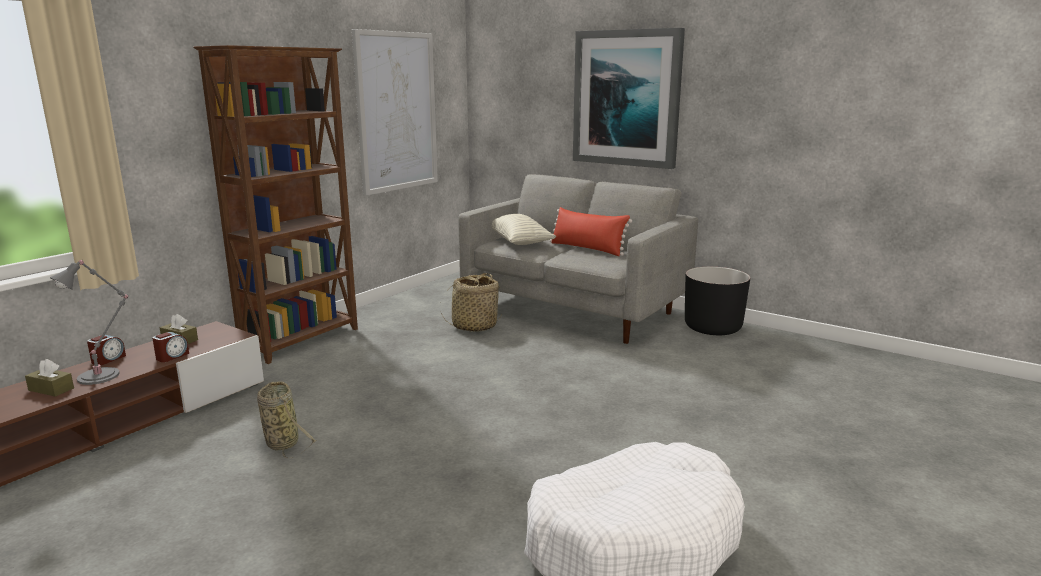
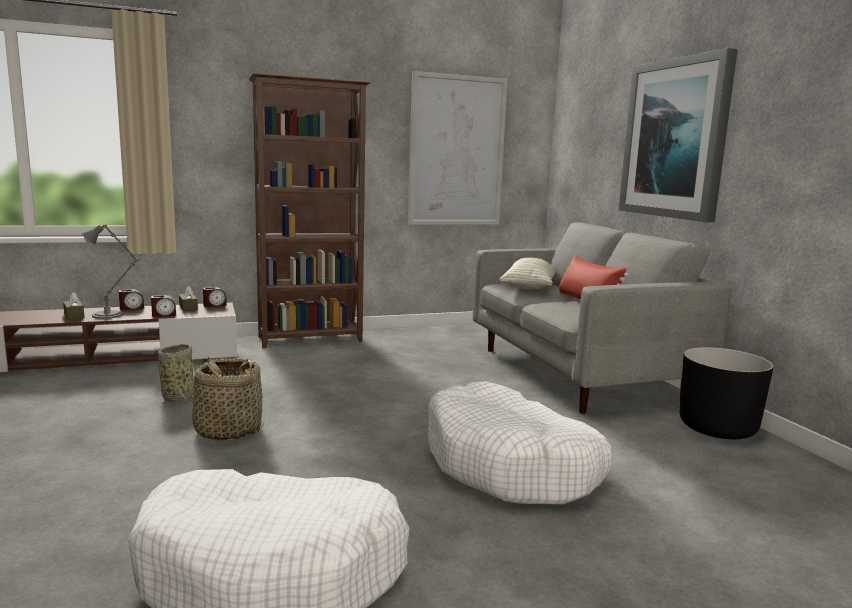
camera: 35 degrees right, 5 degrees down
basket [440,273,503,332] -> basket moved to [188,357,264,440]
none -> alarm clock [203,287,227,307]
none -> white dog bed [428,381,612,505]

